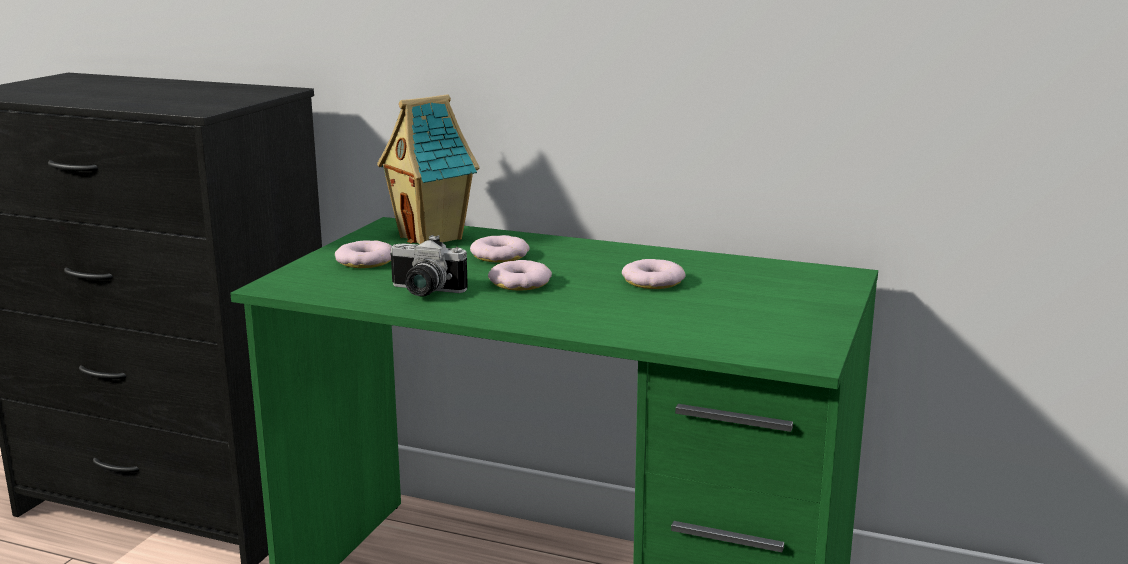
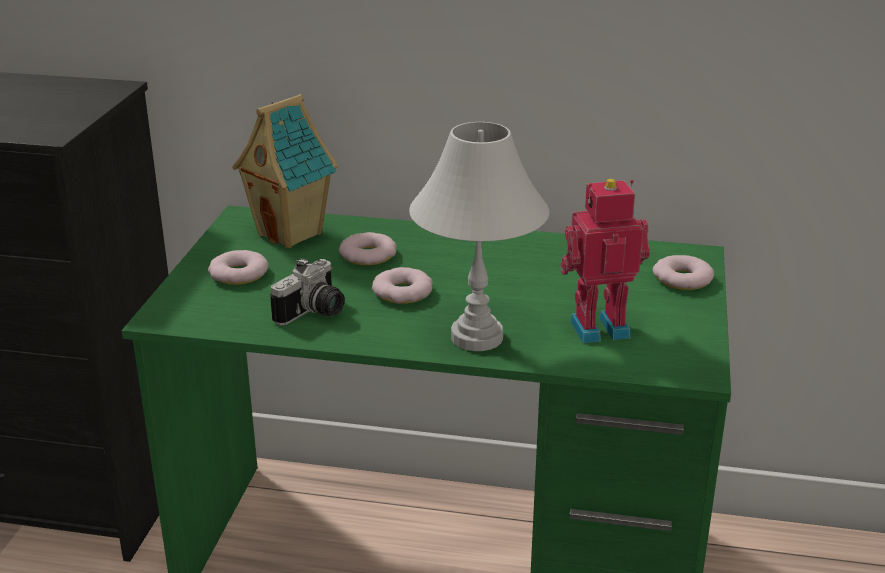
camera: 10 degrees left, 10 degrees up
camera [390,235,468,297] -> camera turned 60 degrees counterclockwise [270,258,345,326]
donut [622,259,686,289] -> donut moved to [653,255,714,290]
none -> white table lamp [409,122,549,351]
none -> toy robot [560,179,650,343]

